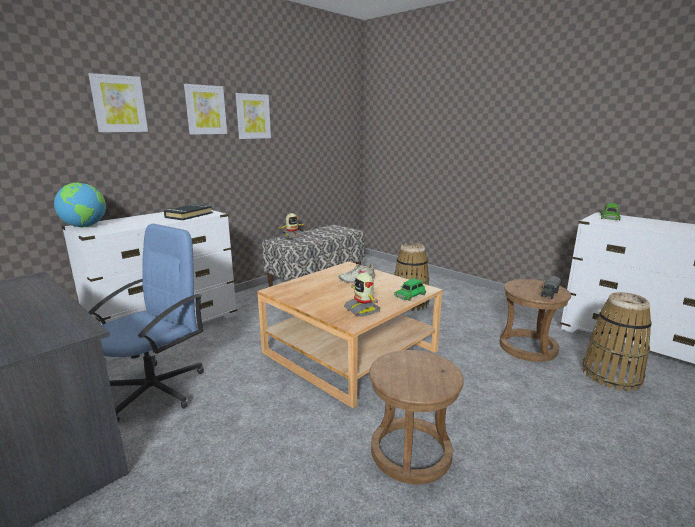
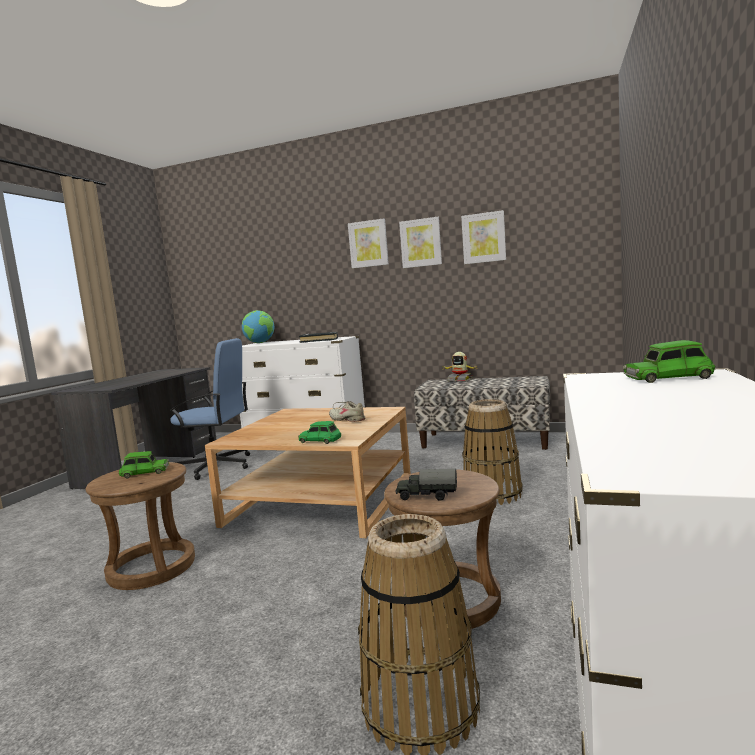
camera: 65 degrees right, 10 degrees down
picture [88,73,148,132] -> picture moved to [461,210,506,264]
toy robot [344,273,381,317] -> none
none -> green toy car [118,451,169,478]

